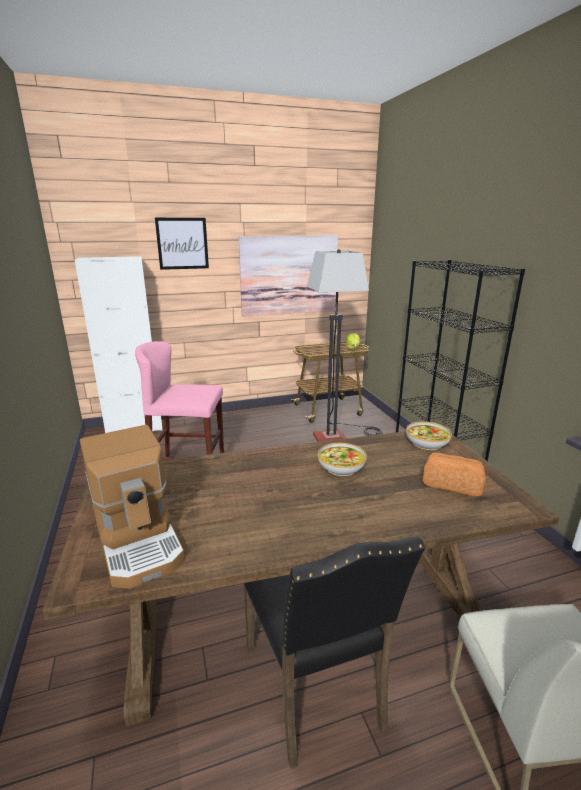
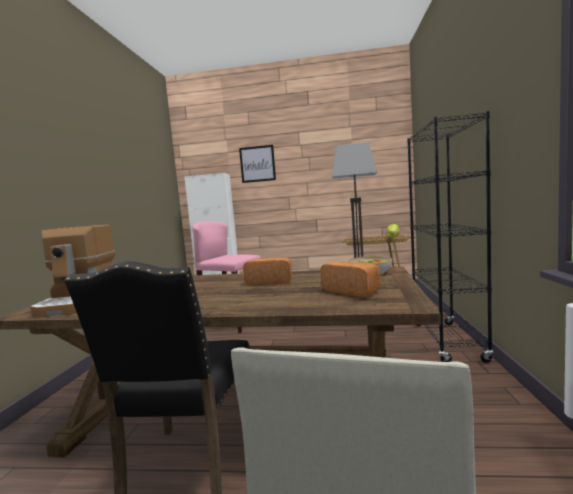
camera: 25 degrees right, 15 degrees down
picture [238,235,338,317] -> none
bowl [318,443,367,476] -> bread [243,258,292,285]

